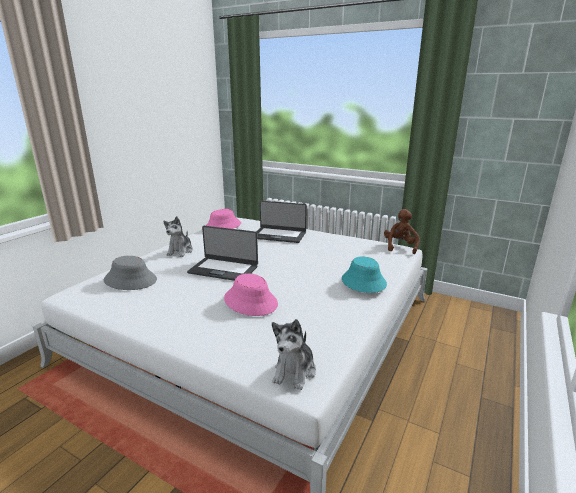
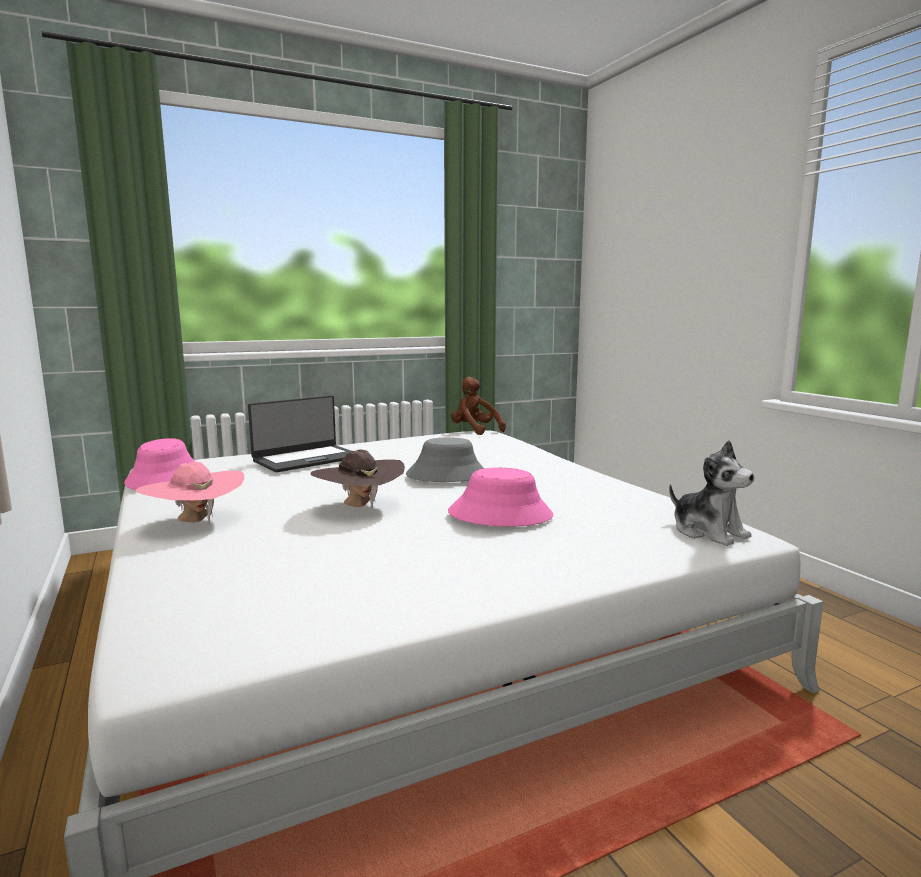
camera: 55 degrees left, 10 degrees down
grey hat [104,256,157,290] -> grey hat moved to [406,437,484,482]
plush toy [163,216,193,257] -> pink hat [136,462,244,524]
laptop [187,226,258,281] -> brown hat [310,449,405,509]
turquoise hat [342,257,387,293] -> none

